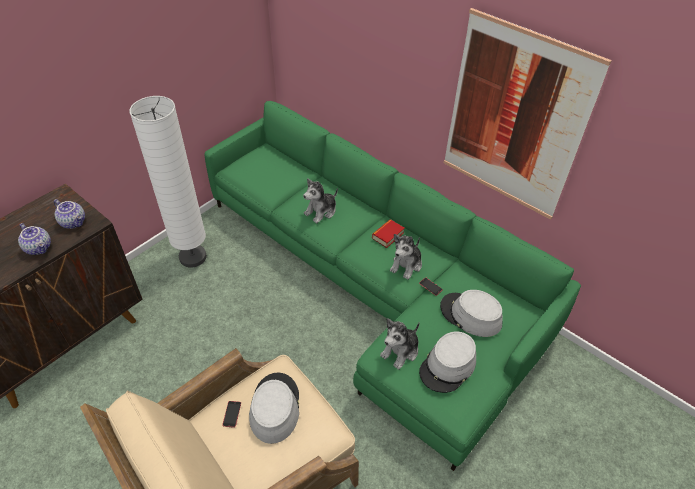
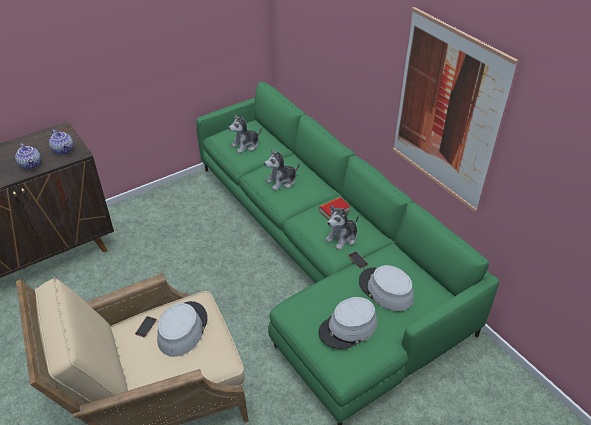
camera: 15 degrees right, 5 degrees down
white floor lamp [129,96,207,268] -> none
plush toy [380,318,420,369] -> plush toy moved to [228,114,262,153]

